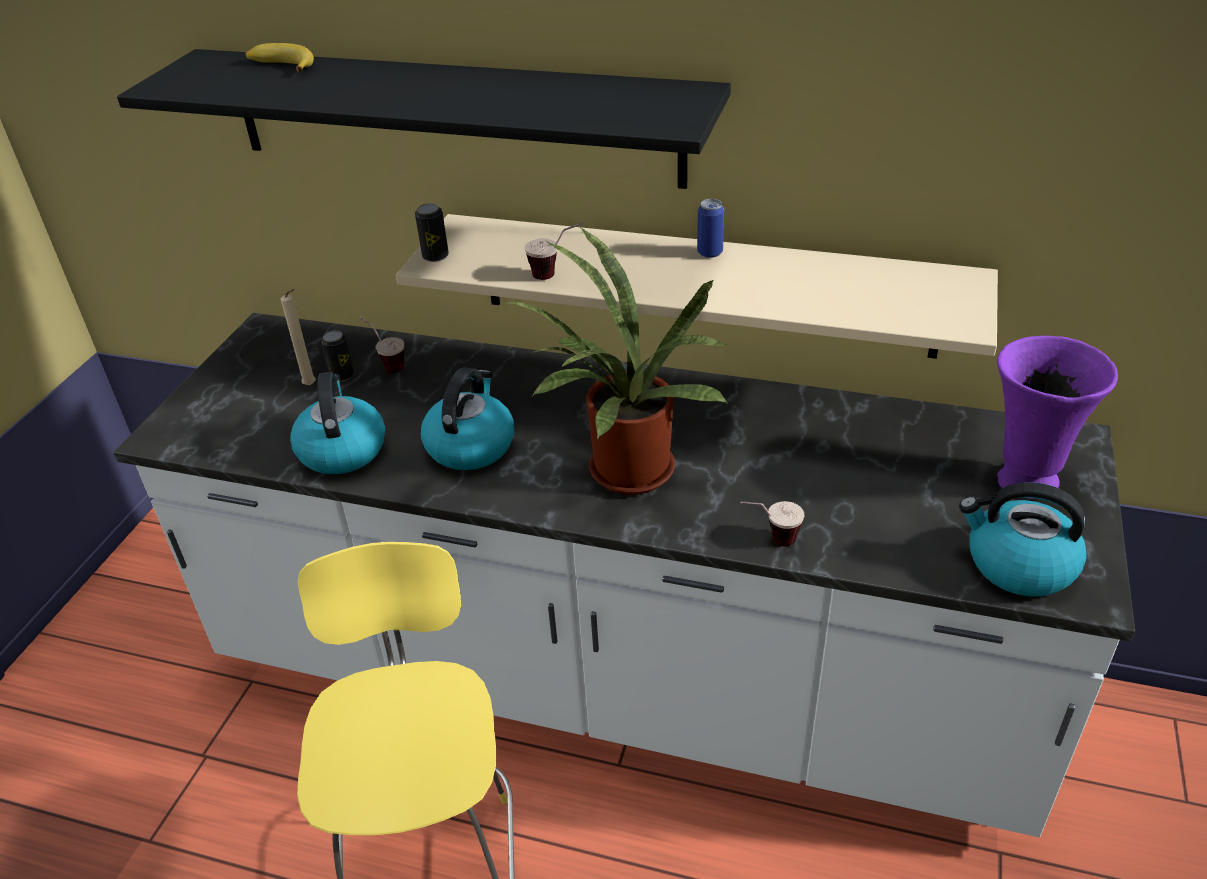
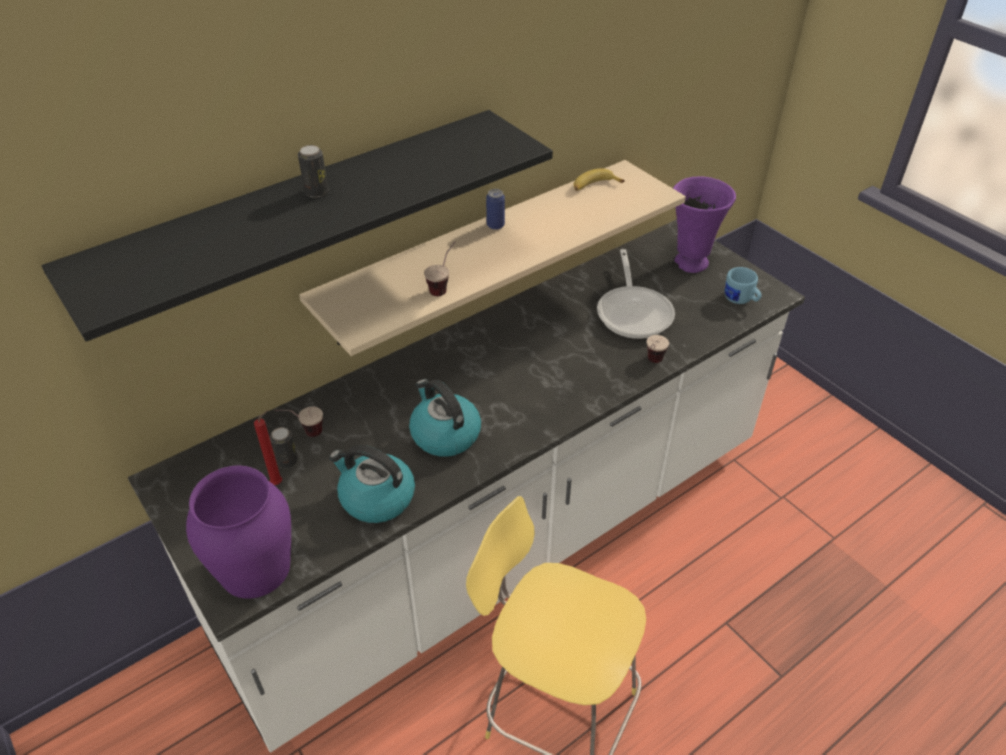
camera: 55 degrees left, 5 degrees up
banana [245,43,314,72] -> banana moved to [574,168,625,191]
beige candle [281,289,316,385] -> red candle [254,410,282,485]
can [415,203,449,262] -> can moved to [298,145,328,198]
potted plant [505,227,729,495] -> none
kettle [959,482,1087,597] -> blue mug [724,267,762,304]
none -> purple vase [186,466,291,599]
none -> frying pan [597,249,675,339]

